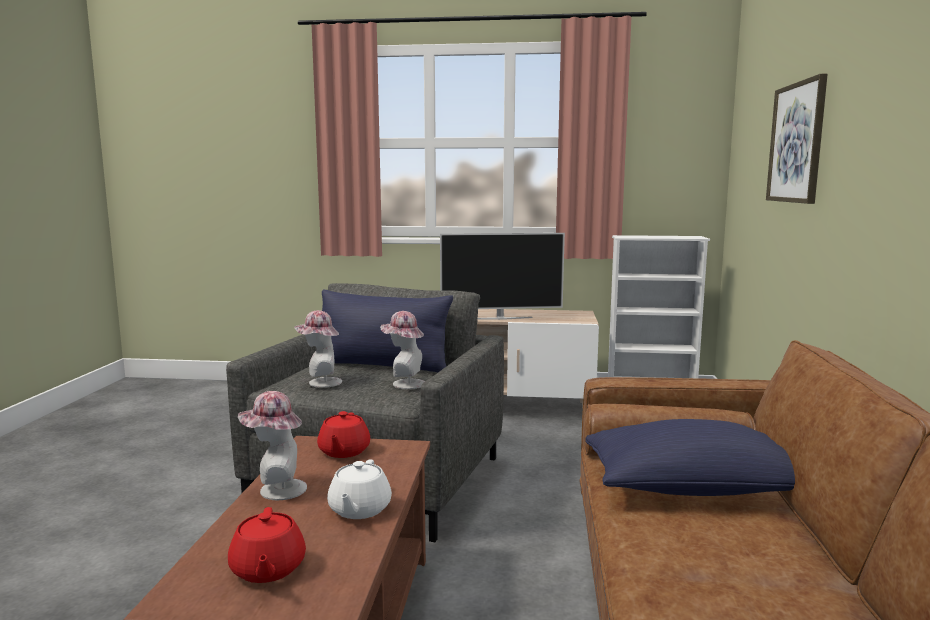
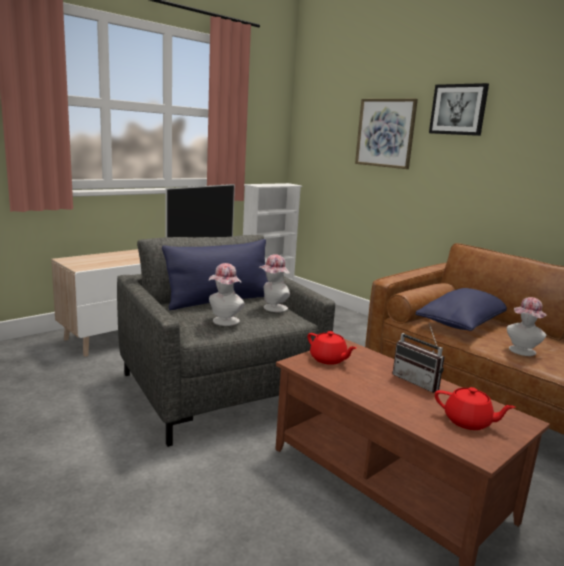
camera: 50 degrees left, 5 degrees up
hat [238,391,307,500] -> hat moved to [507,297,547,356]
white teapot [327,459,392,519] -> radio [393,323,445,393]
none -> picture [429,83,489,136]

